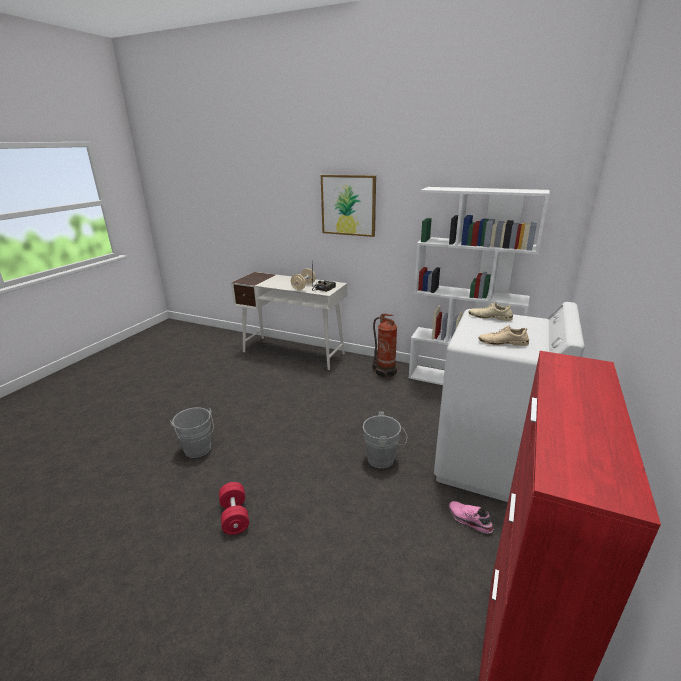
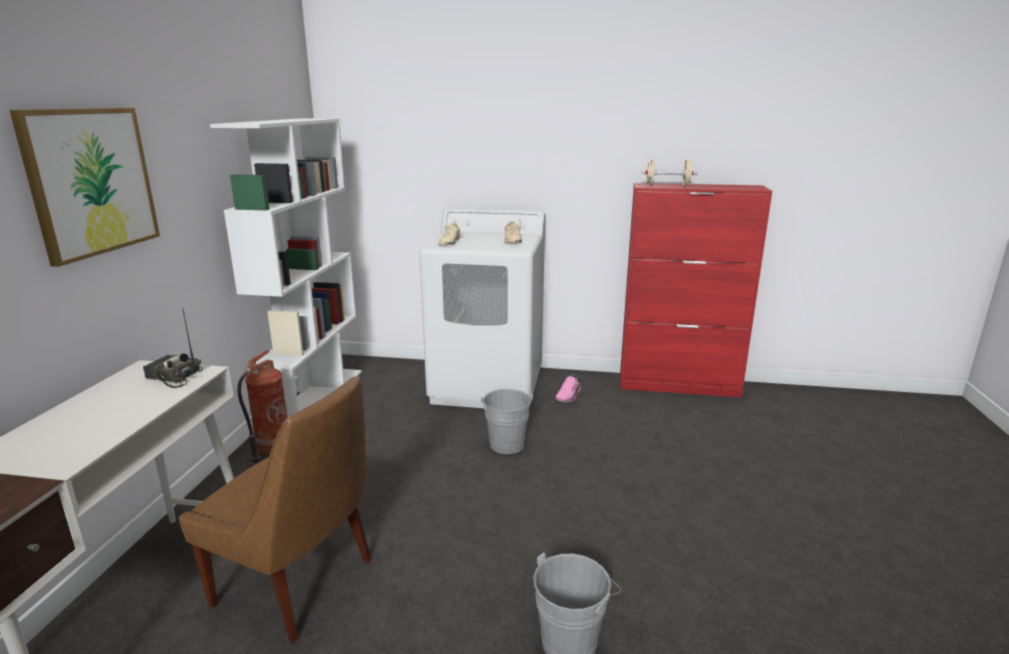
camera: 105 degrees left, 5 degrees down
red dumbbell [219,482,249,535] -> none
beige dumbbell [291,268,316,290] -> beige dumbbell moved to [641,159,697,186]
none -> brown chair [179,375,371,643]

